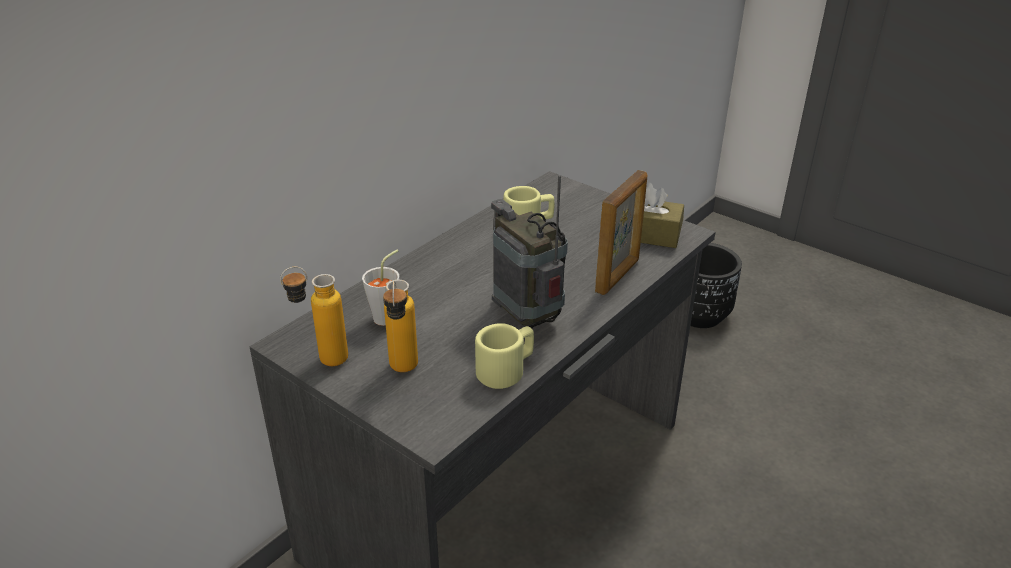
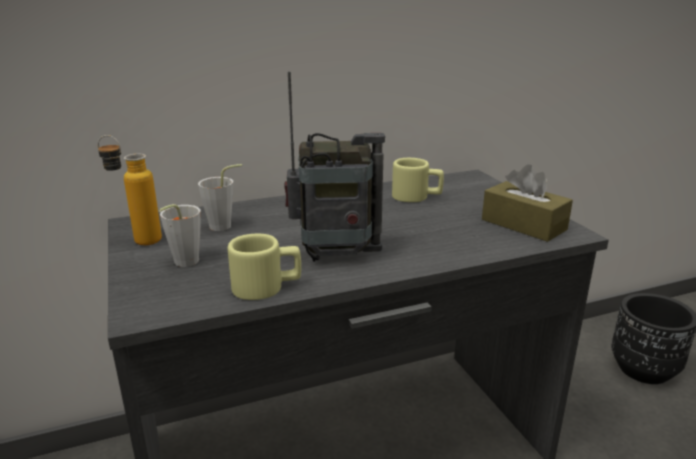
camera: 30 degrees right, 10 degrees down
bottle [383,280,418,372] -> grey cup [159,204,201,267]
radio [491,175,568,328] -> radio turned 90 degrees clockwise [284,71,385,262]
picture frame [595,170,647,295] -> none

